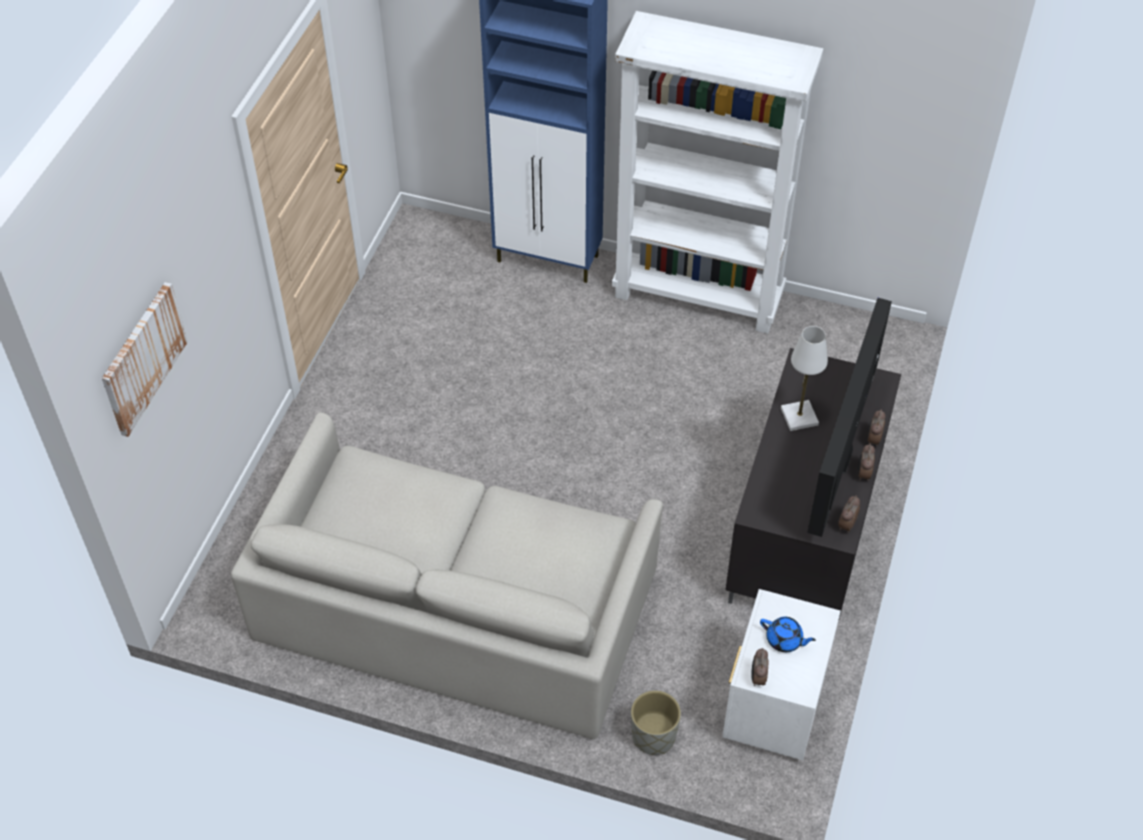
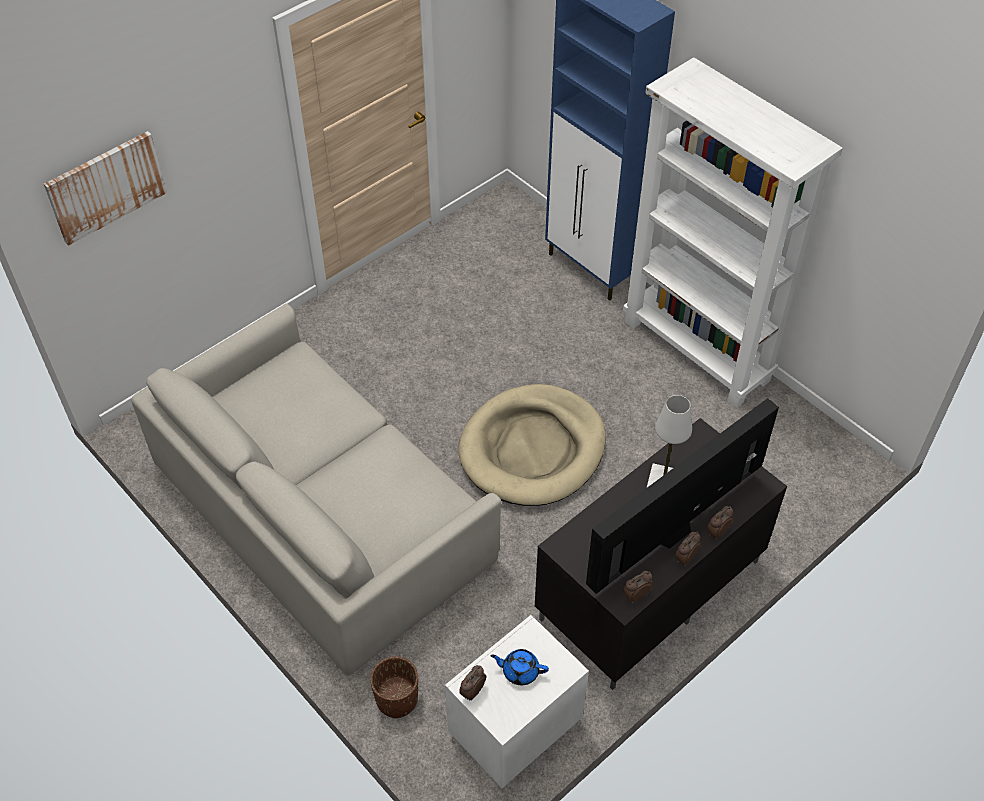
camera: 30 degrees right, 0 degrees up
grey planter [631,691,681,755] -> brown planter [370,656,418,719]
blue teapot [760,617,816,652] -> blue teapot turned 135 degrees clockwise [490,649,549,685]
none -> beige dog bed [458,384,606,506]

